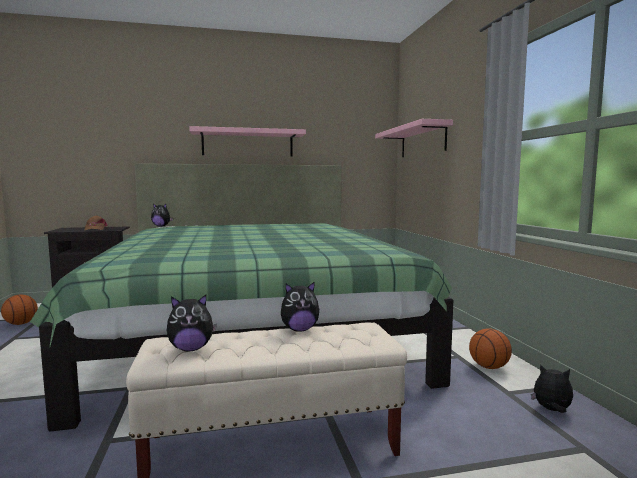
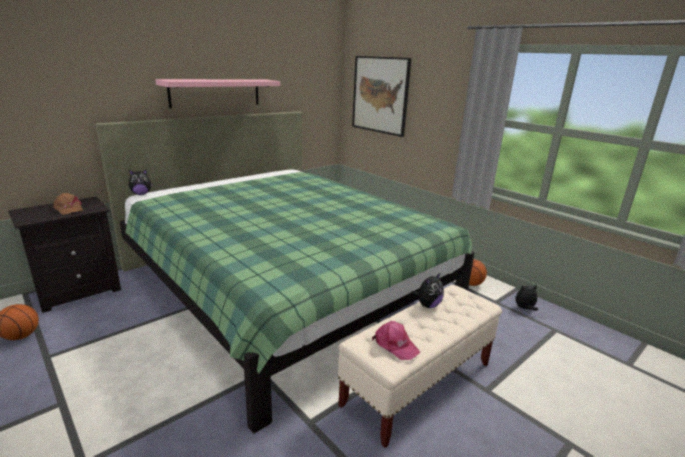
camera: 30 degrees left, 15 degrees up
plush toy [167,295,217,351] -> pink cap [372,321,420,360]
pink shelf [375,119,453,157] -> picture [352,56,412,137]

